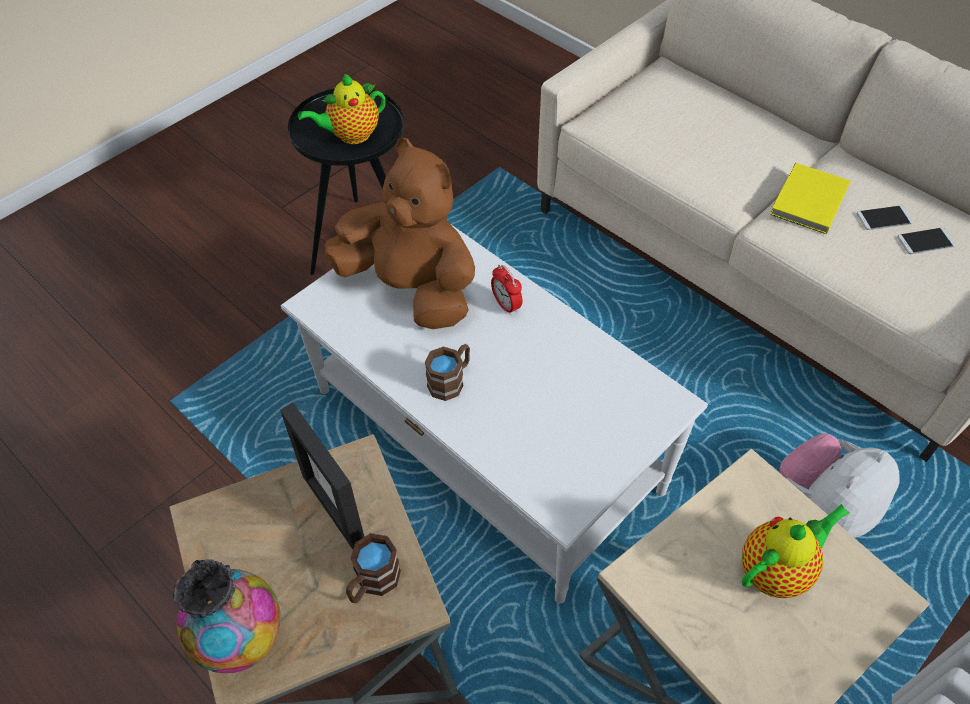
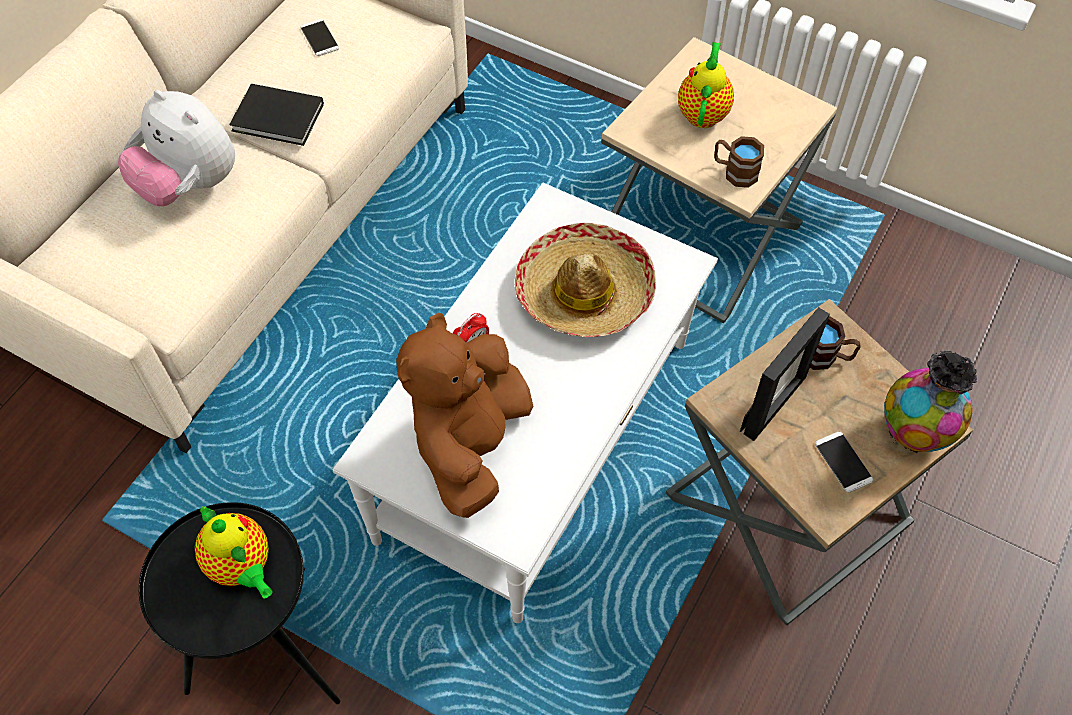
camera: 105 degrees left, 5 degrees up
brown mug [425,344,470,401] -> brown mug moved to [714,136,764,188]
teapot [742,504,850,598] -> teapot turned 60 degrees clockwise [678,42,734,128]
yellow book [770,163,850,234] -> black book [229,84,324,146]
plush toy [779,433,900,538] -> plush toy moved to [118,90,235,206]
phone [857,206,913,230] -> phone moved to [815,432,873,493]
none -> hat [515,223,656,337]

